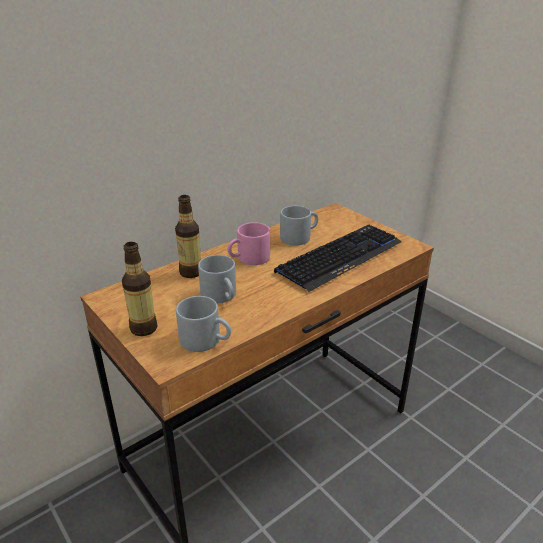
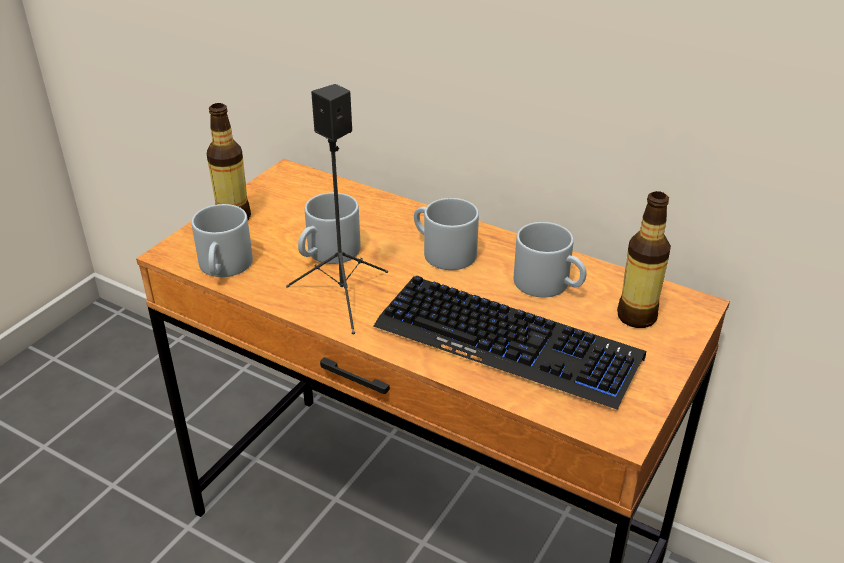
camera: 70 degrees right, 5 degrees up
bottle [175,195,201,278] -> bottle moved to [617,191,671,328]
pink mug [228,222,270,265] -> grey mug [414,198,479,270]
none -> black speaker [286,84,388,334]

